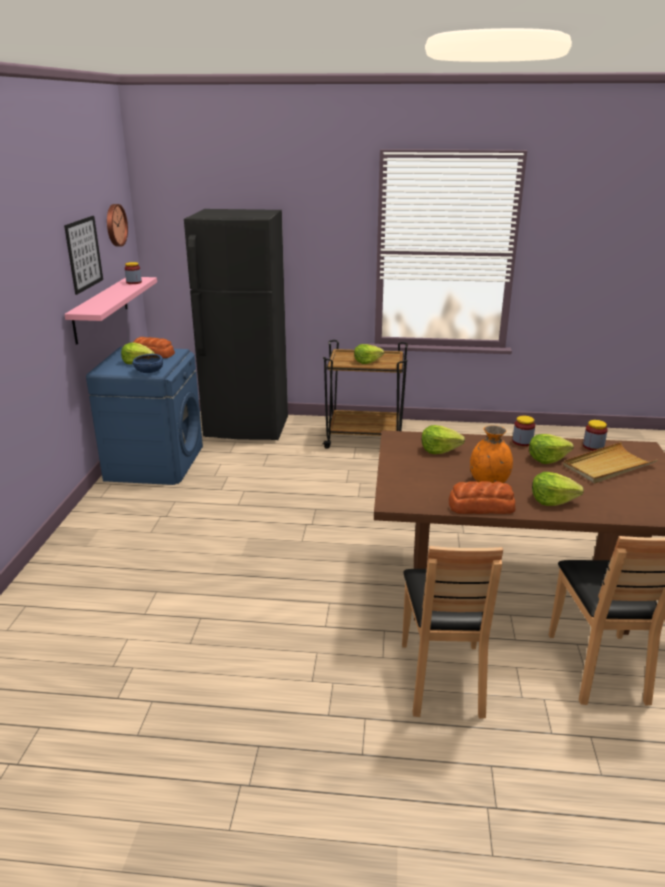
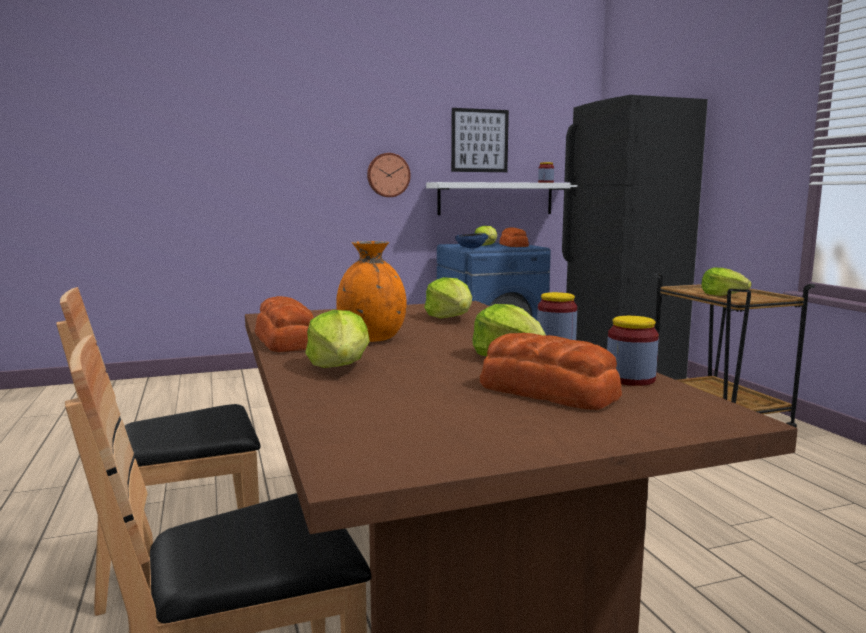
camera: 65 degrees right, 15 degrees down
pink shelf [65,277,157,345] -> white shelf [426,182,577,215]
wall clock [107,204,128,247] -> wall clock moved to [367,153,411,197]
beige tray [563,442,657,483] -> bread [480,333,622,410]

